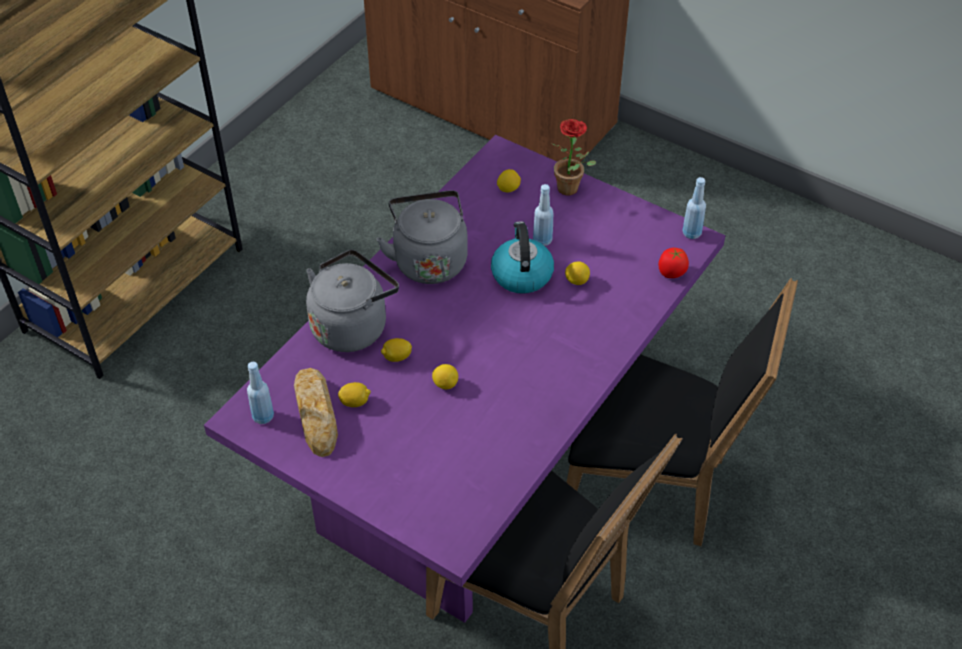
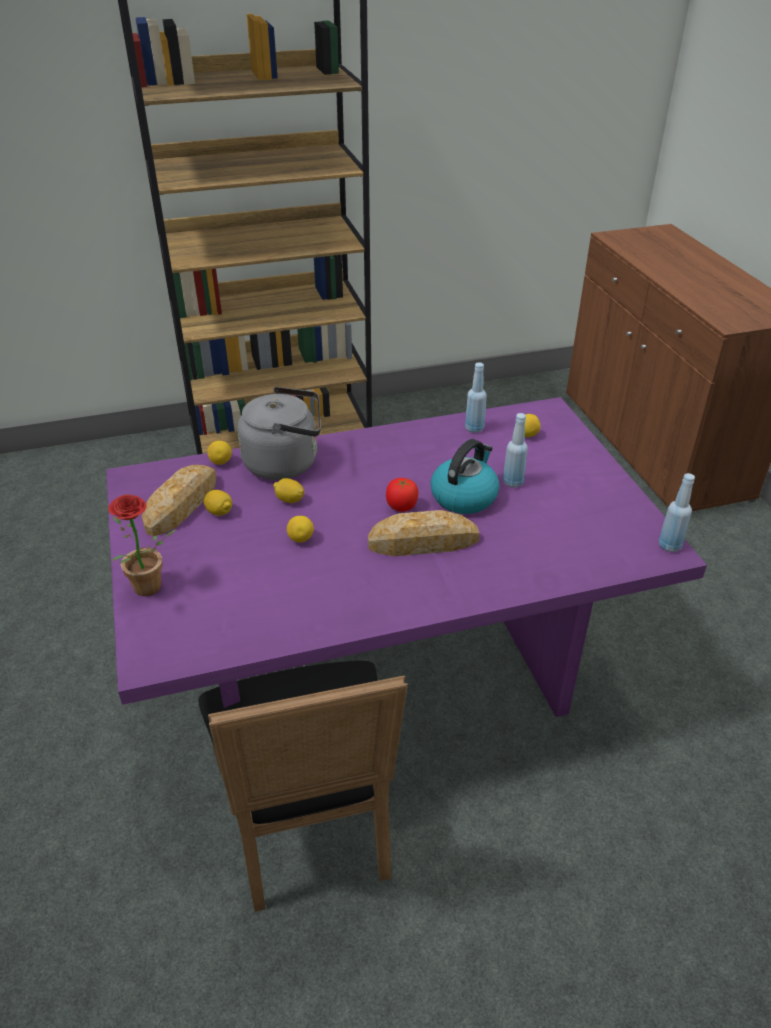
camera: 40 degrees right, 10 degrees down
blue bottle [247,362,274,424] -> blue bottle moved to [465,362,487,433]
grey kettle [376,190,468,284] -> none
potted plant [552,119,596,195] -> potted plant moved to [108,494,176,596]
lemon [565,261,590,285] -> lemon moved to [208,441,232,465]
black chair [566,278,798,546] -> none
tomato [658,248,689,278] -> tomato moved to [386,478,418,512]
none -> bread [368,510,480,556]

